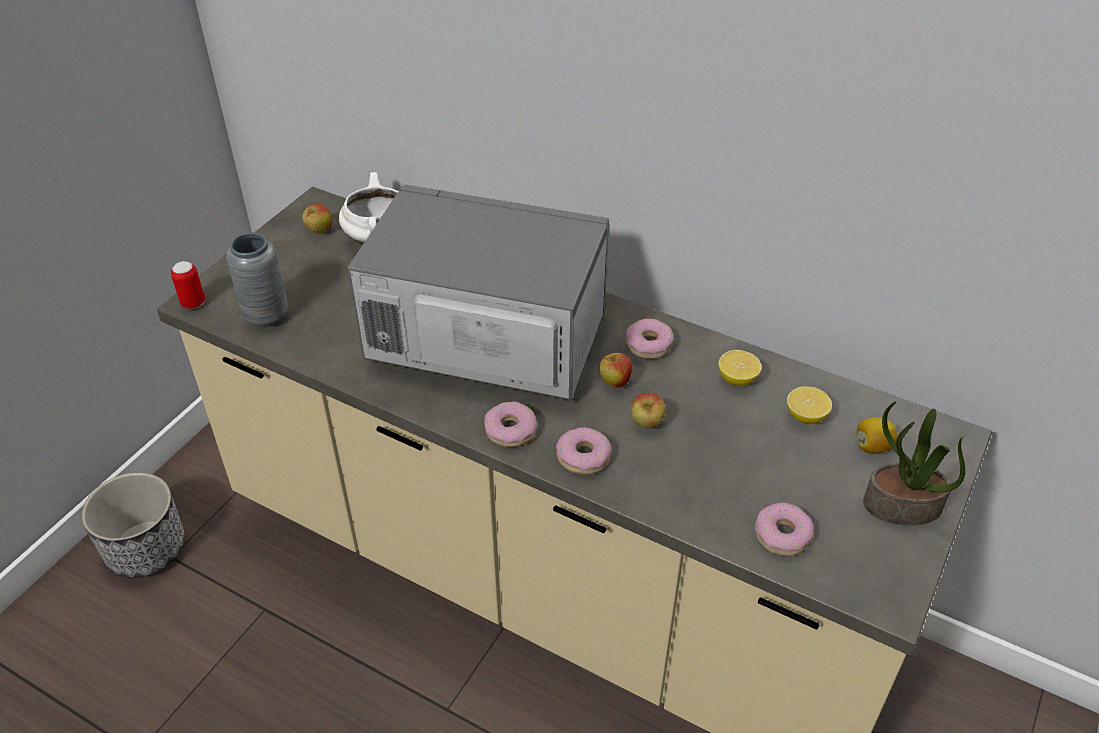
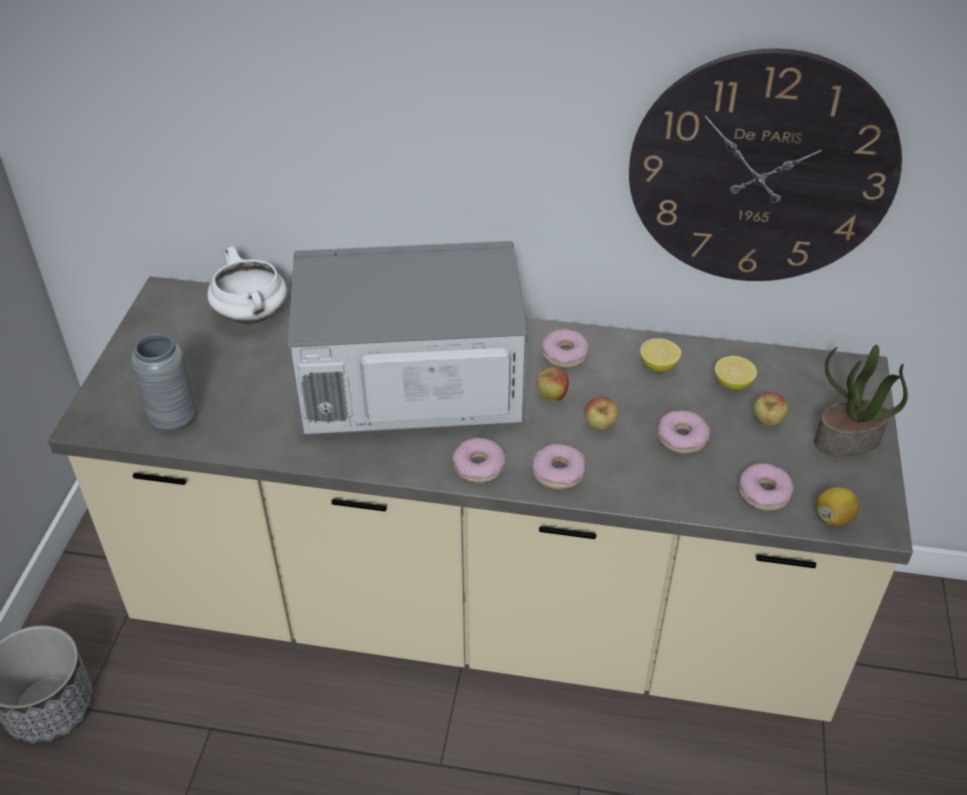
camera: 20 degrees left, 0 degrees up
can [171,261,205,309] -> none
apple [302,204,332,234] -> apple moved to [753,392,788,426]
lemon [857,417,898,454] -> lemon moved to [816,487,859,526]
none -> wall clock [629,48,902,281]
none -> donut [657,410,710,454]

